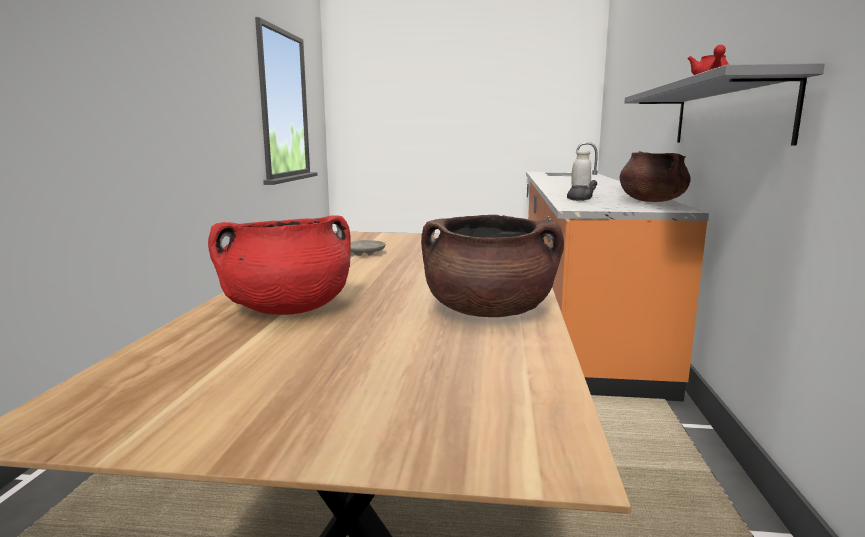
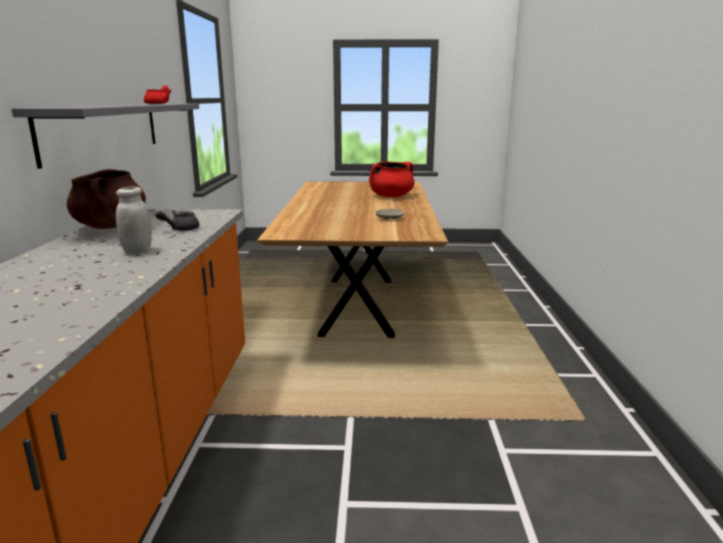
camera: 175 degrees right, 5 degrees up
brown cooking pot [421,215,564,317] -> none

